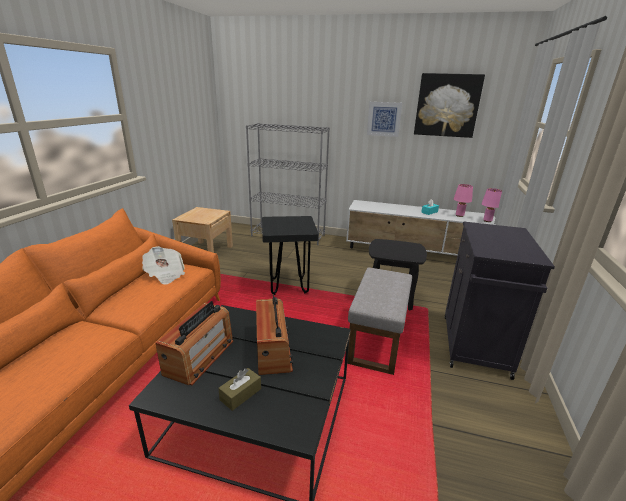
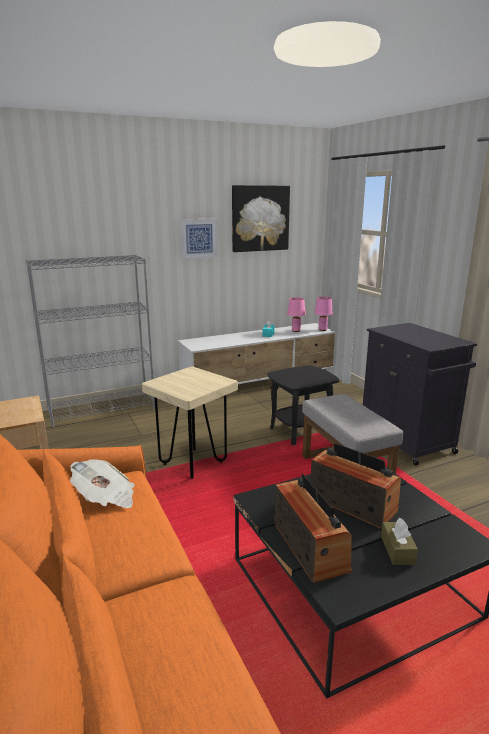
camera: 40 degrees left, 5 degrees down
black stool [262,216,319,295] -> beige stool [142,367,238,479]

